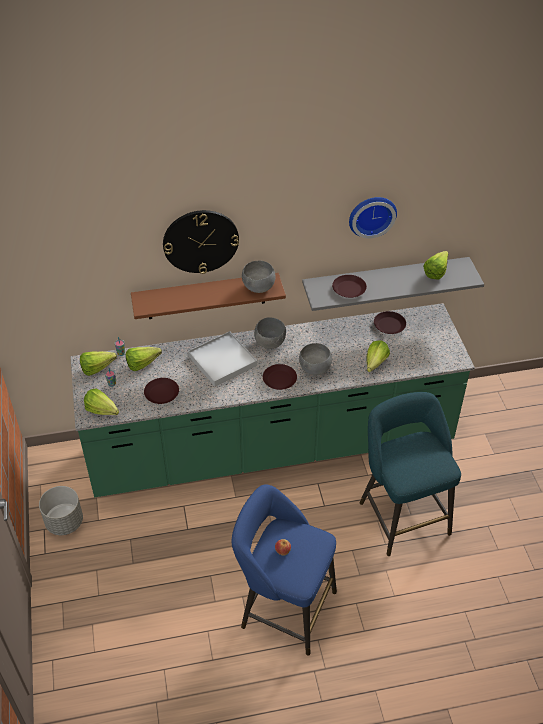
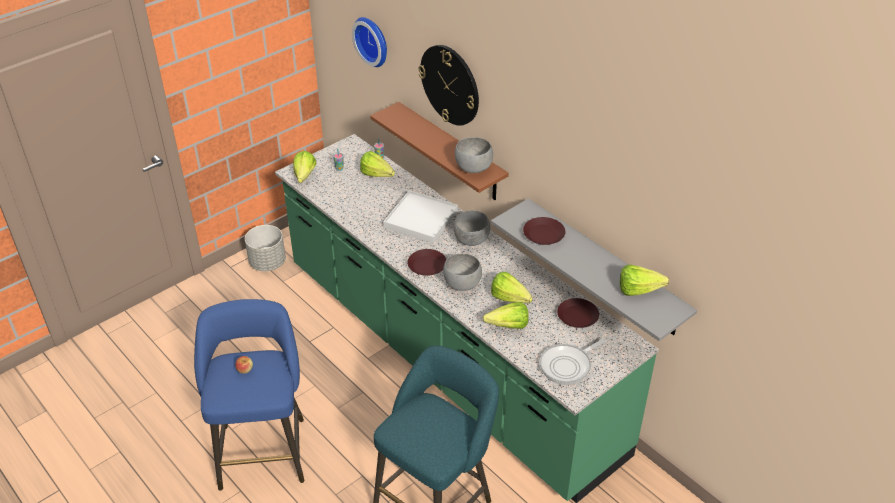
camera: 60 degrees right, 5 degrees down
lettuce [80,351,117,376] -> lettuce moved to [491,272,533,303]
brown plate [144,378,179,404] -> none
wall clock [349,197,397,238] -> wall clock moved to [352,17,387,67]
none -> frying pan [540,338,606,385]

